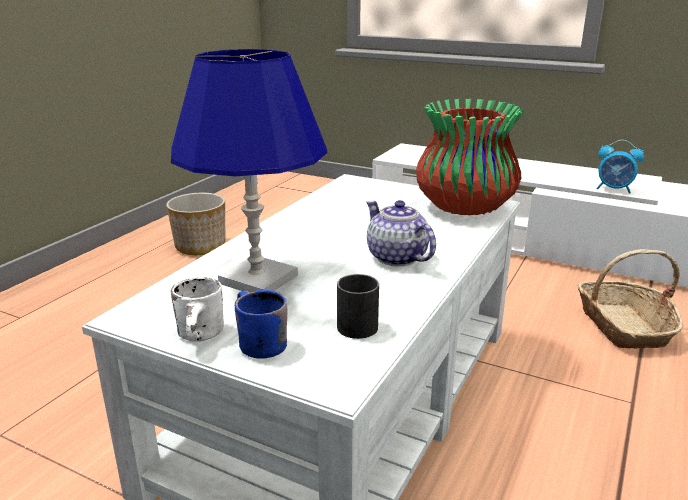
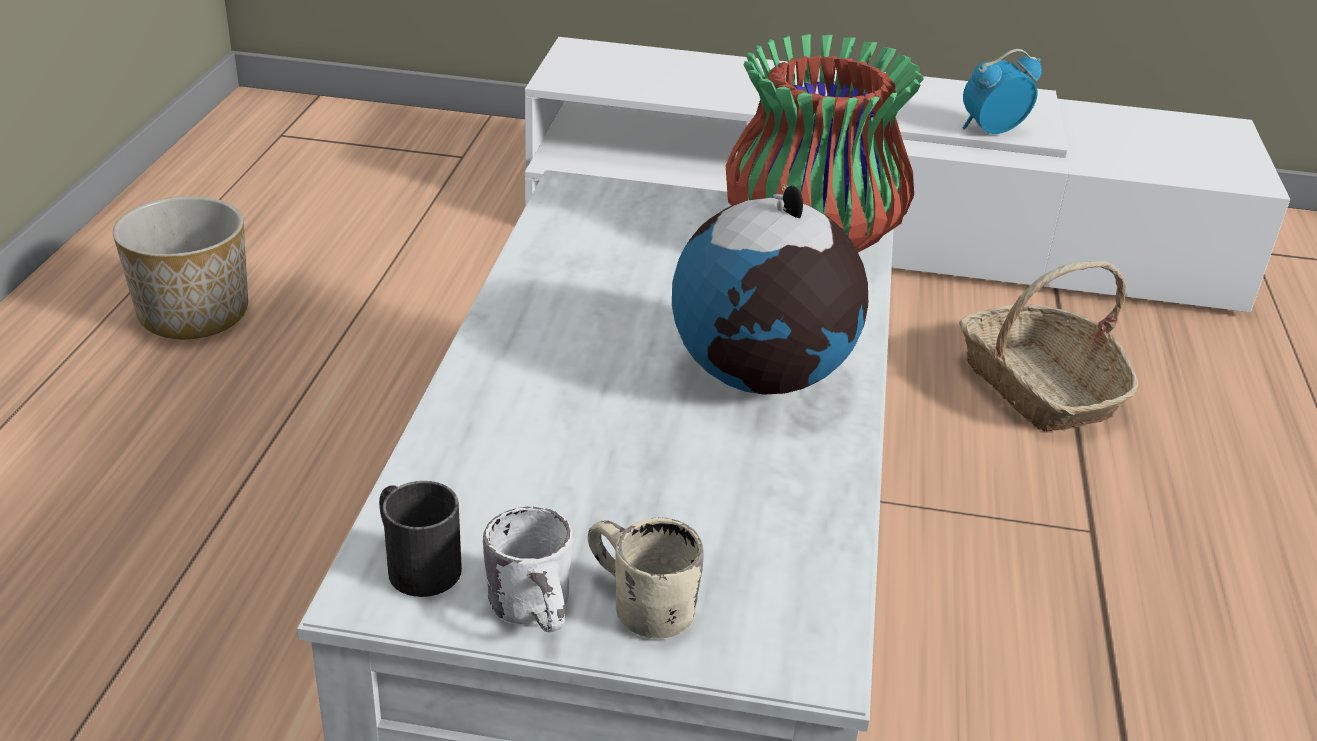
camera: 20 degrees left, 10 degrees up
blue table lamp [171,49,327,292] -> none
blue mug [235,290,287,359] -> beige mug [588,517,704,639]
black mug [337,274,379,339] -> black mug moved to [379,481,462,597]
teapot [367,200,436,266] -> globe [672,184,868,395]
alarm clock [596,140,644,194] -> alarm clock turned 150 degrees clockwise [962,49,1042,134]

